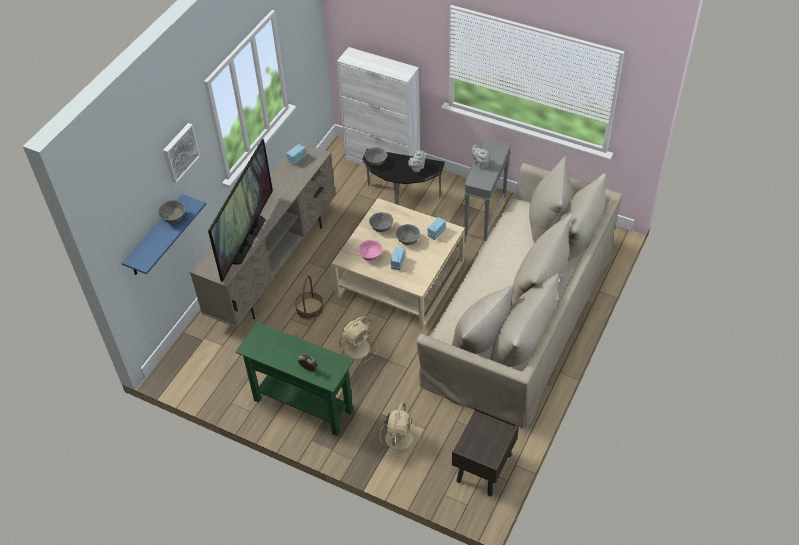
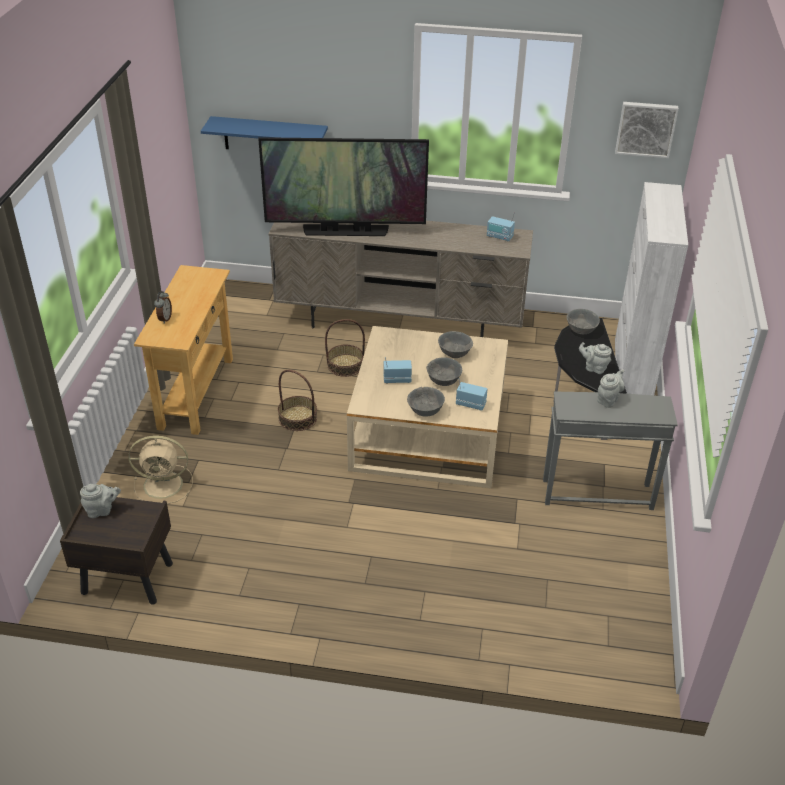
camera: 70 degrees right, 10 degrees down
grey bowl [158,200,185,223] -> grey bowl moved to [407,387,445,417]
picture [163,123,200,183] -> picture moved to [615,102,679,158]
green console table [236,322,354,436] -> beige console table [134,265,233,435]
beige fan [339,316,378,364] -> basket [278,370,317,431]
pink bowl [357,240,382,261] -> none
beige sofa [416,156,622,428] -> none
none -> grey teapot [80,484,121,518]

